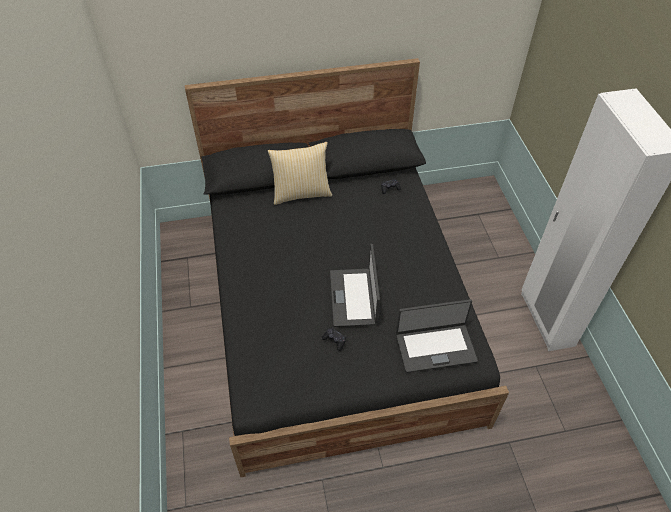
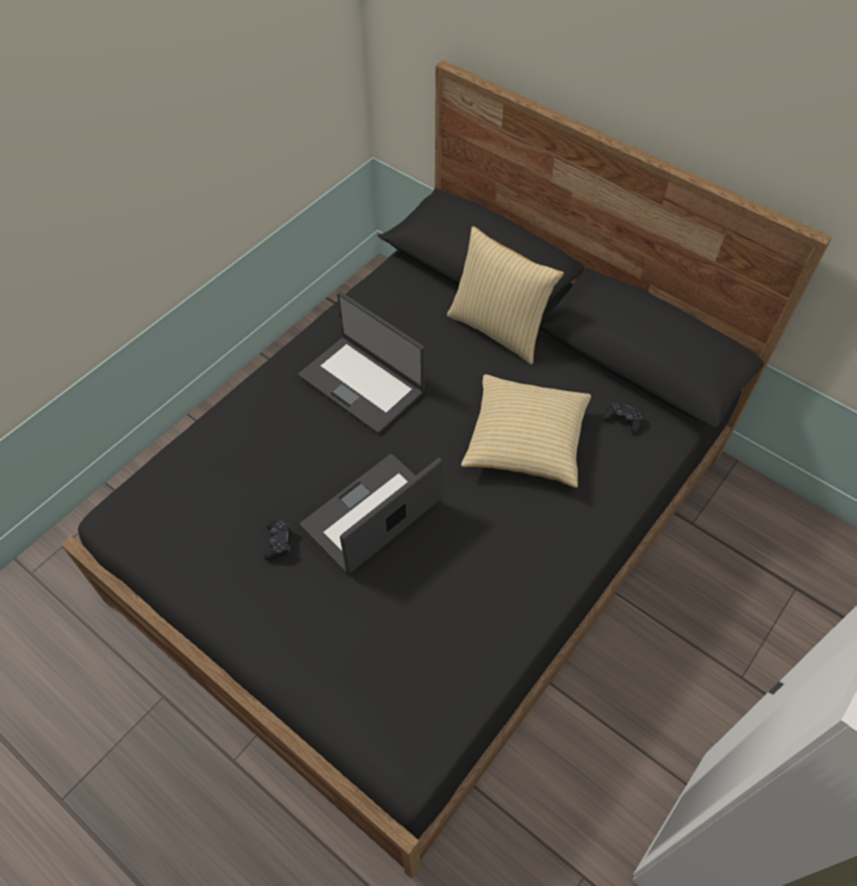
camera: 50 degrees right, 5 degrees up
laptop [396,299,478,373] -> laptop moved to [298,292,425,434]
none -> pillow [461,374,591,488]

